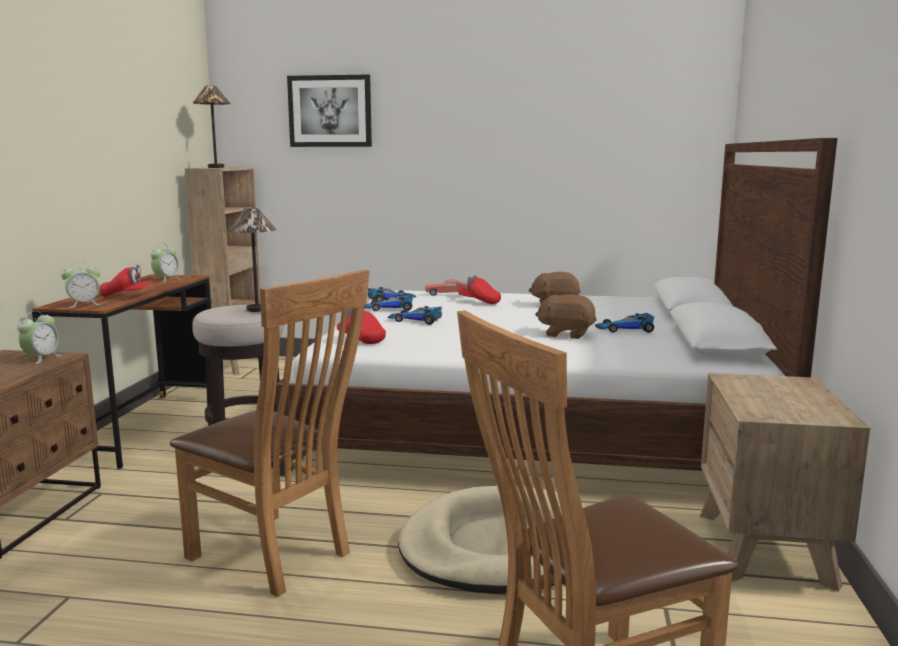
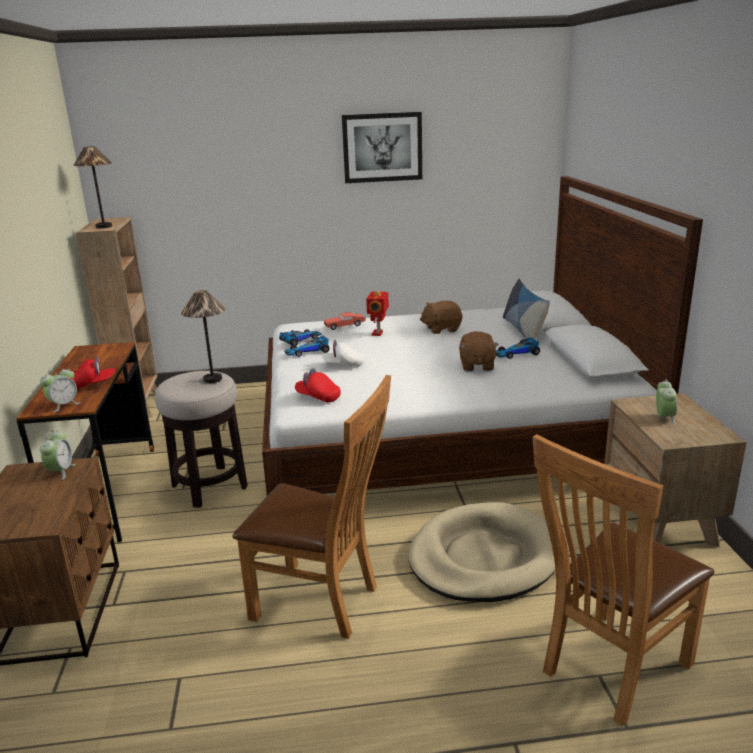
camera: 15 degrees left, 10 degrees up
alarm clock [150,243,181,282] -> alarm clock moved to [656,379,677,425]
picture [287,75,372,147] -> picture moved to [342,112,422,183]
toy car [388,306,442,325] -> white cap [322,340,365,367]
red cap [458,275,501,304] -> toy robot [366,290,389,336]
brown plush toy [535,294,597,339] -> brown plush toy turned 90 degrees counterclockwise [459,331,499,371]
none -> pillow [503,278,550,339]

